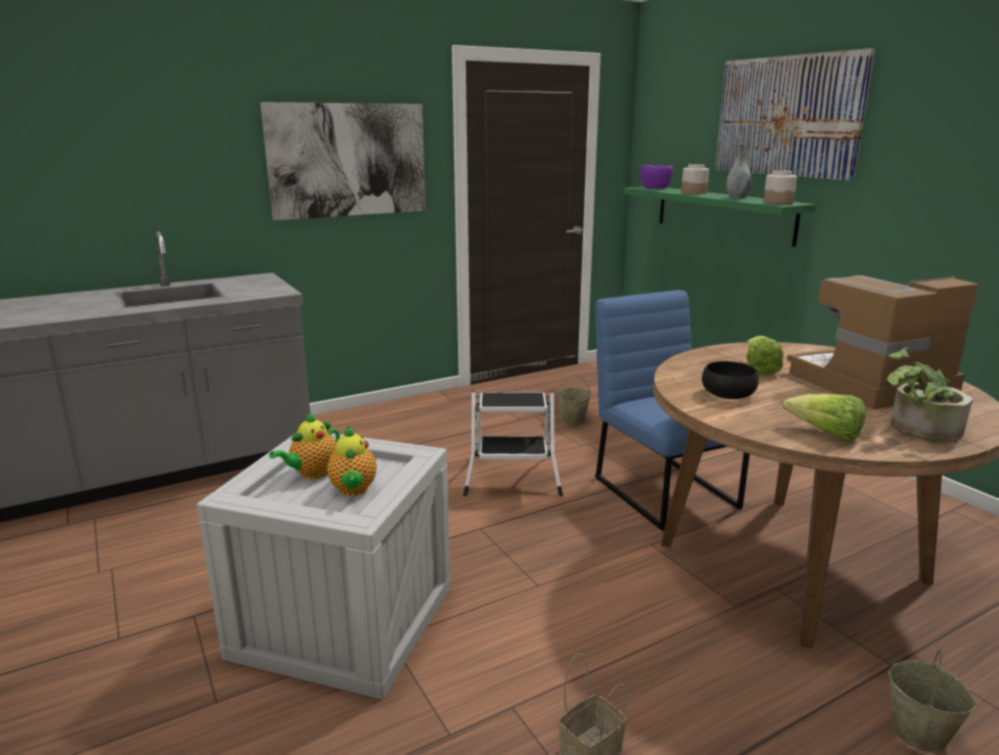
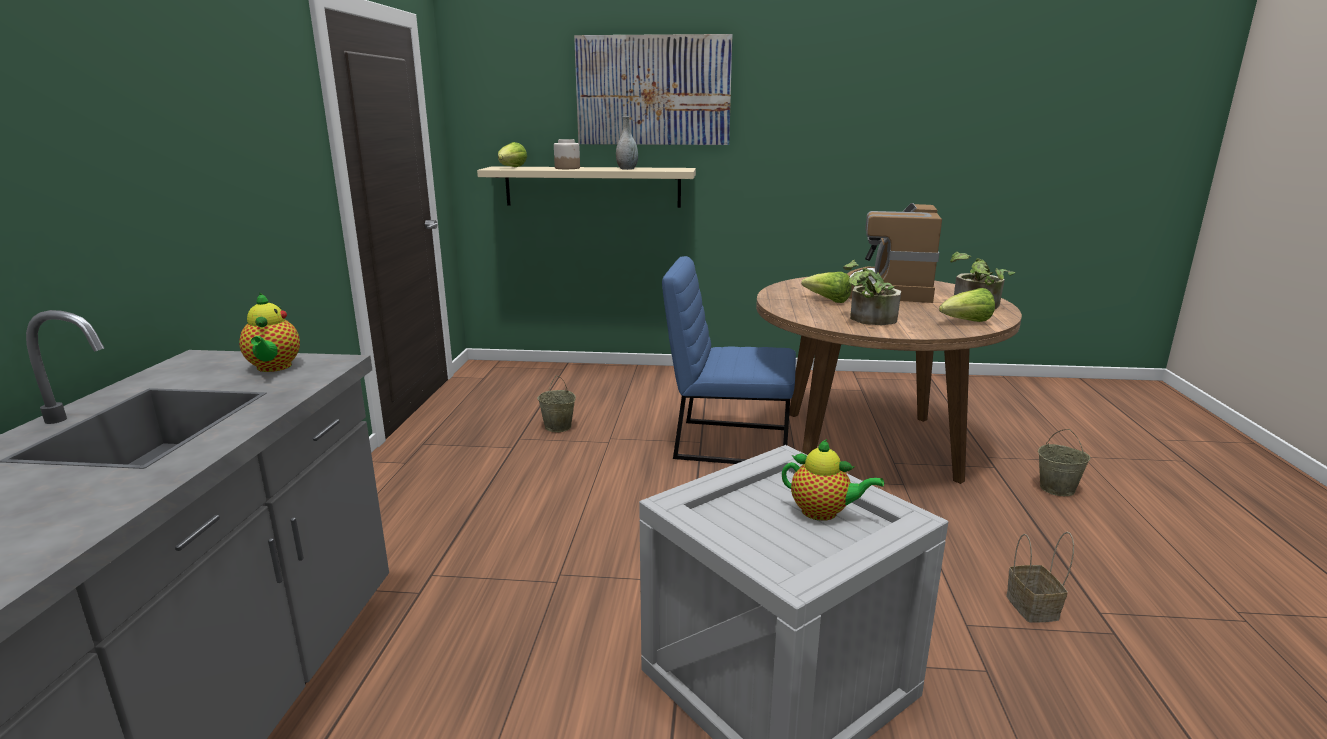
camera: 55 degrees left, 0 degrees up
picture [260,102,426,220] -> none
teapot [269,412,340,479] -> teapot moved to [239,293,300,372]
step ladder [463,391,563,496] -> none
green shelf [624,187,816,247] -> beige shelf [477,166,696,208]
purple bowl [640,165,673,189] -> lettuce [498,142,527,167]
black bowl [702,361,759,399] -> potted plant [843,260,901,325]
jar [763,170,797,205] -> none

